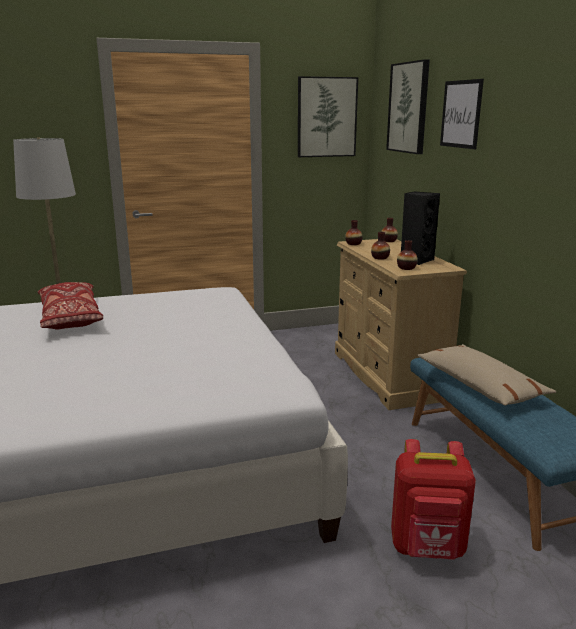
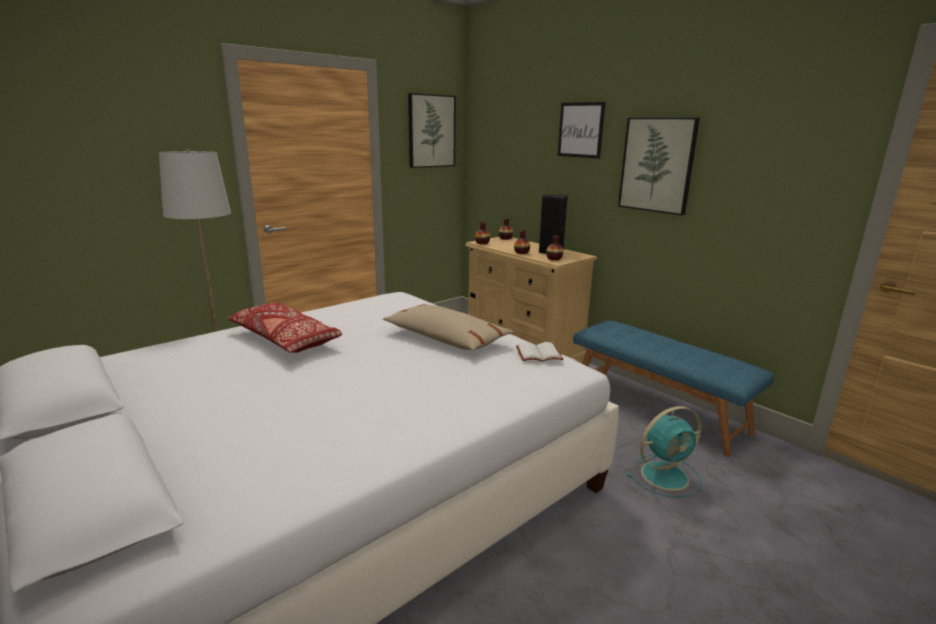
camera: 25 degrees left, 0 degrees up
picture [386,59,430,154] -> picture moved to [618,117,700,215]
red backpack [391,439,476,559] -> turquoise fan [627,406,703,497]
beige pillow [417,344,556,405] -> beige pillow moved to [383,304,514,350]
none -> white book [516,342,563,362]

